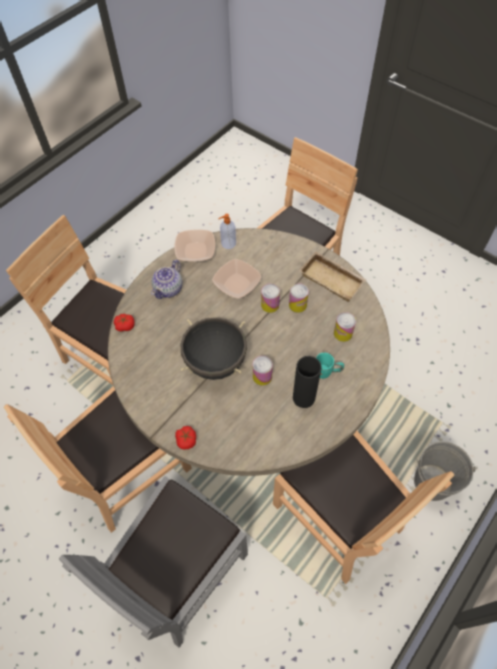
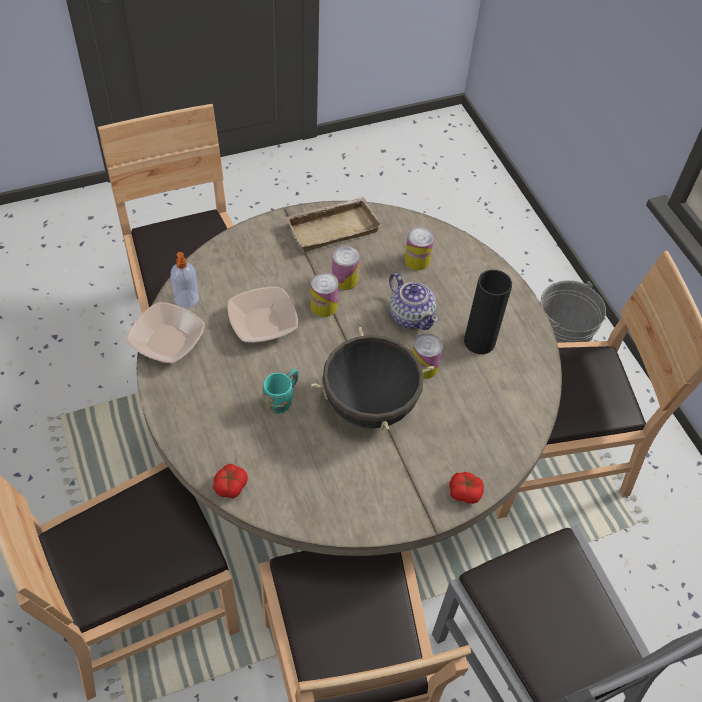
camera: 65 degrees left, 5 degrees down
teapot [151,260,182,299] -> teapot moved to [389,273,439,330]
turquoise mug [316,353,344,379] -> turquoise mug moved to [262,369,298,414]

